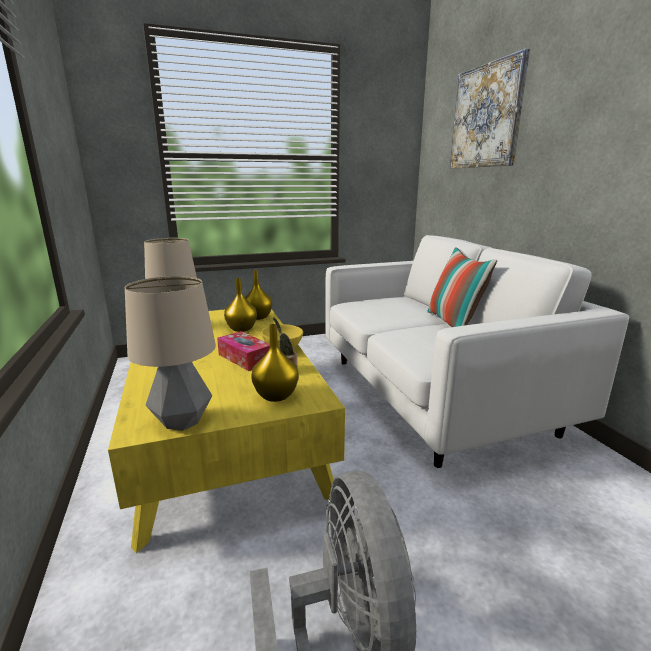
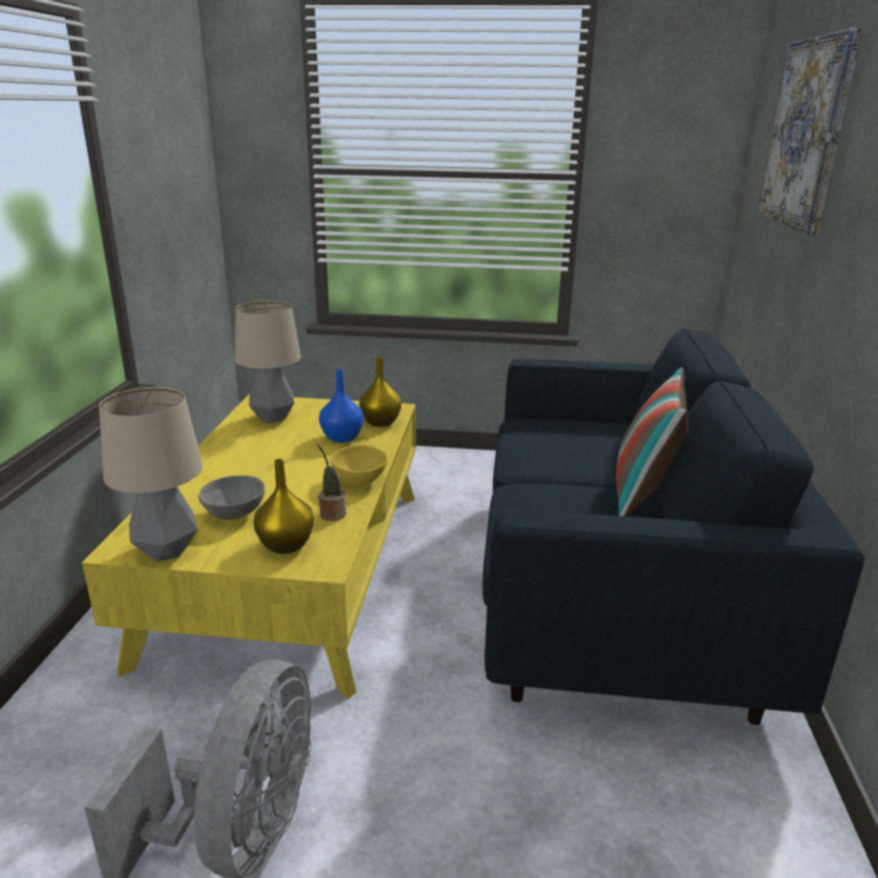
camera: 25 degrees right, 5 degrees up
tissue box [217,331,270,371] -> none
yellow vase [224,278,257,332] -> blue vase [319,369,364,443]
white sofa [325,235,630,468] -> blue sofa [483,329,865,725]
none -> grey bowl [199,475,265,520]

